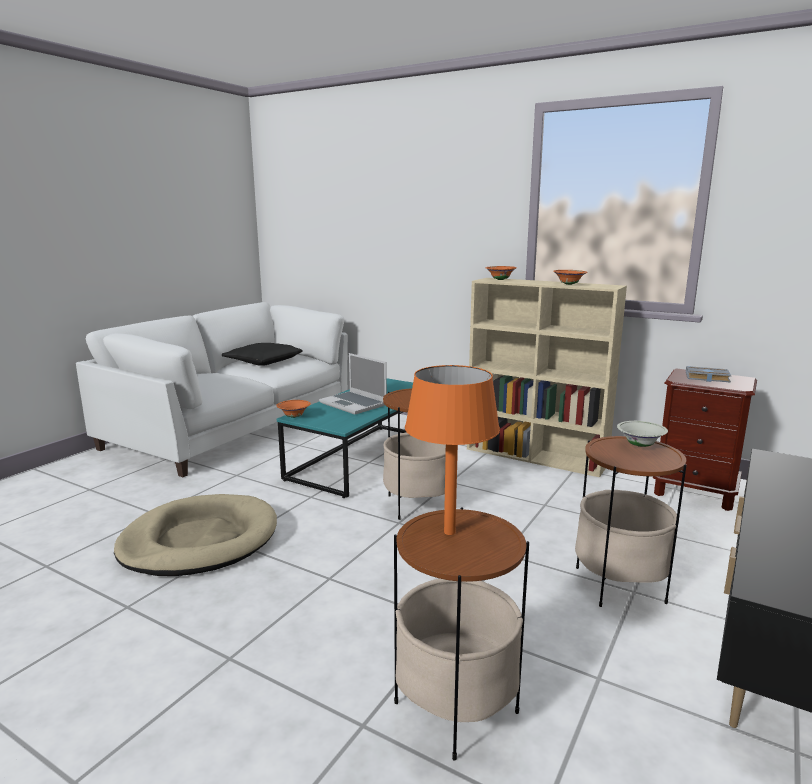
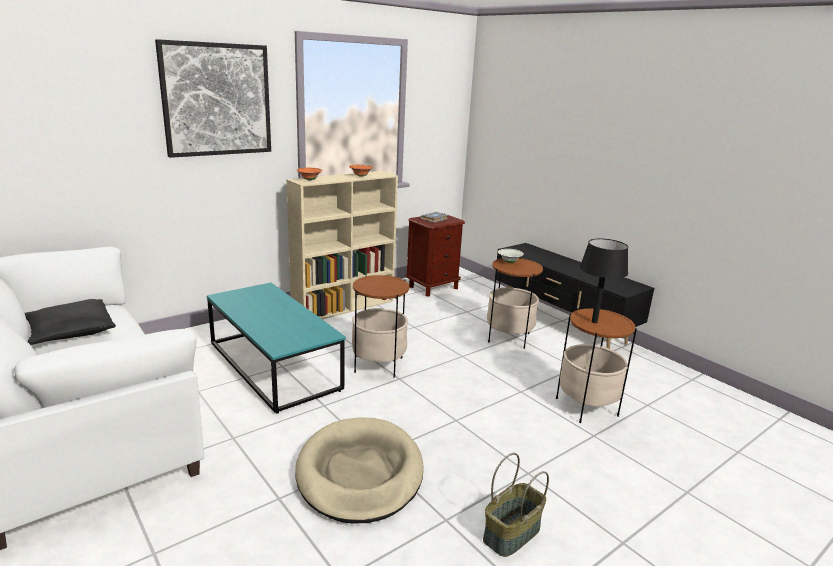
camera: 70 degrees left, 5 degrees up
orange bowl [276,400,311,418] -> none
laptop [319,353,387,415] -> none
orange table lamp [405,365,500,535] -> black table lamp [580,239,628,323]
none -> picture [155,39,271,158]
none -> basket [483,453,549,557]

